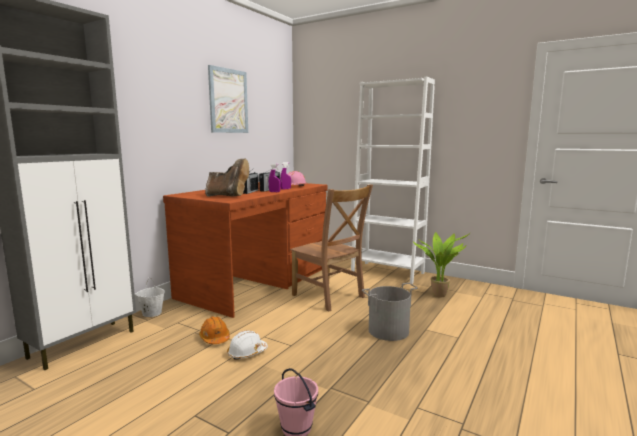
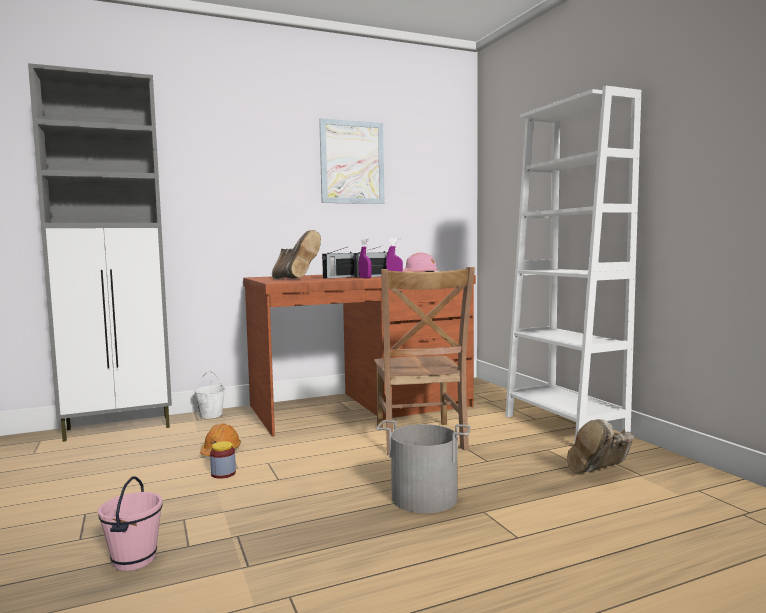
camera: 35 degrees right, 5 degrees down
white hard hat [227,330,268,360] -> jar [210,441,236,479]
potted plant [413,232,470,297] -> brown boot [567,419,634,473]

